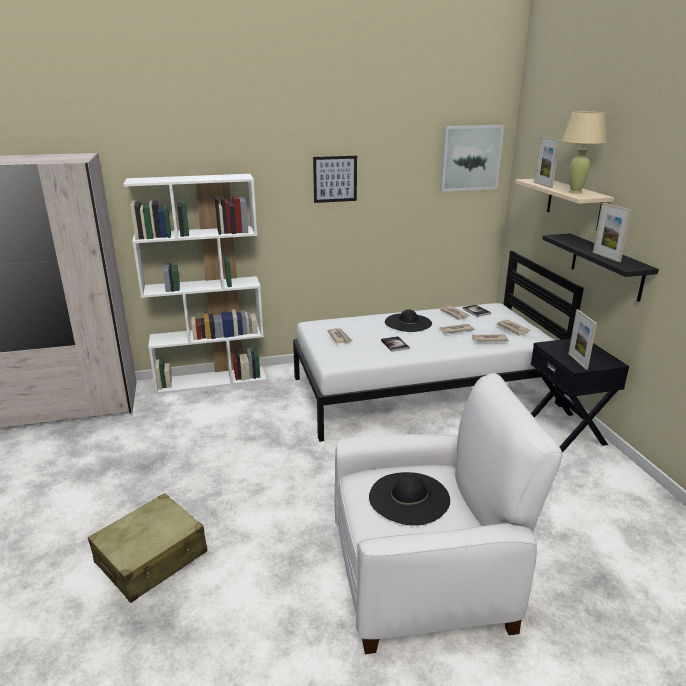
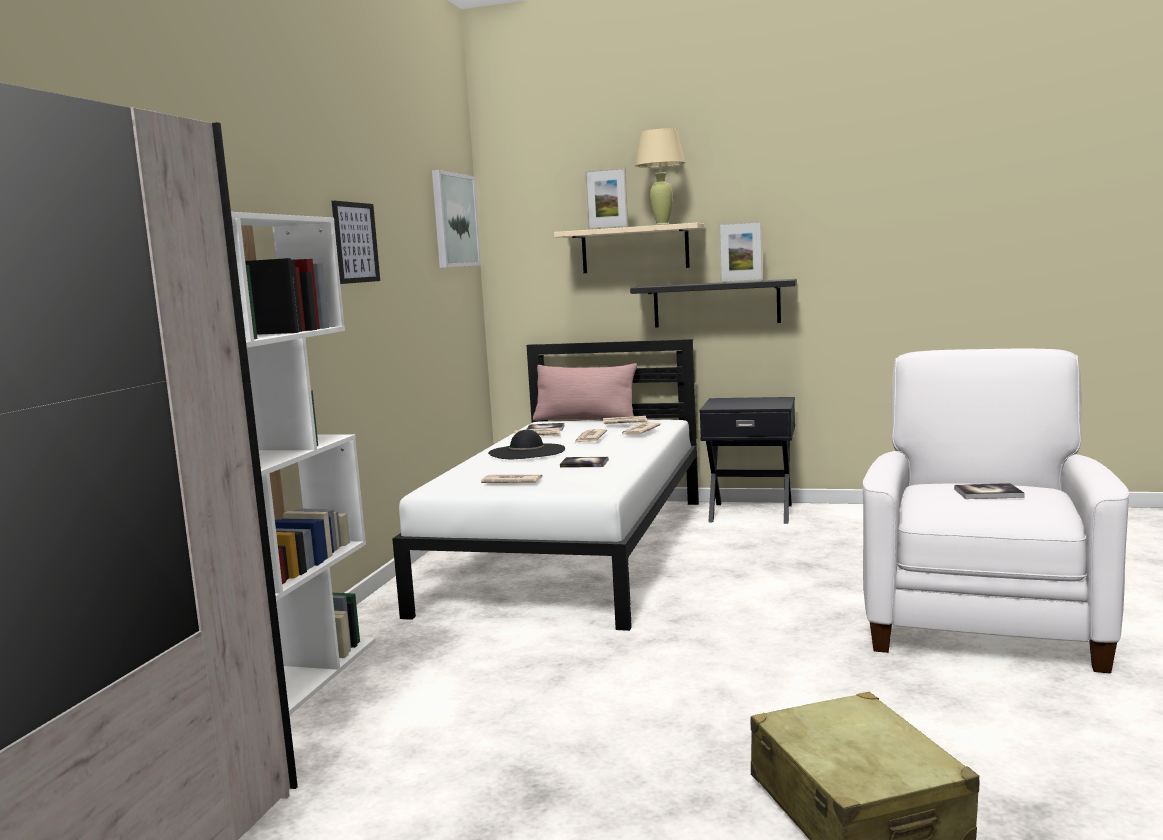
camera: 60 degrees left, 15 degrees down
black hat [369,472,450,526] -> book [954,483,1025,499]
picture frame [568,310,597,370] -> none
none -> pink pillow [533,363,637,421]

